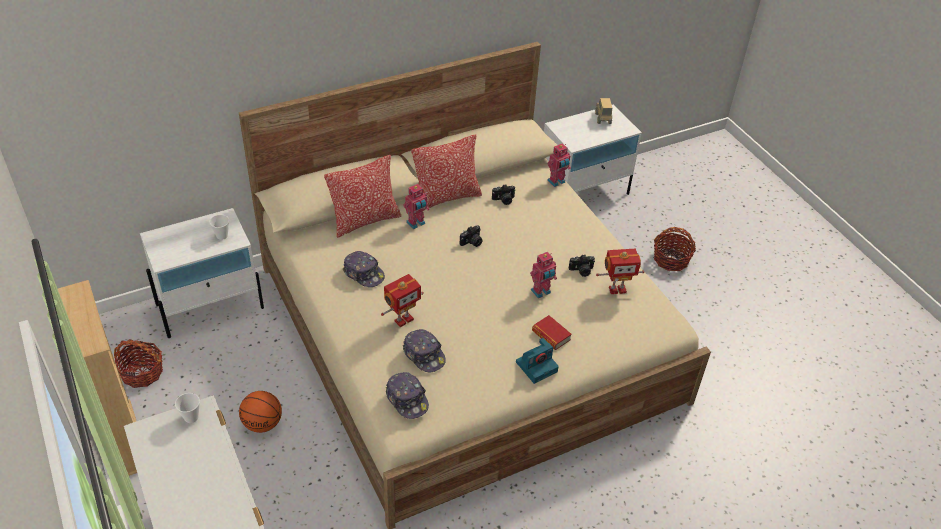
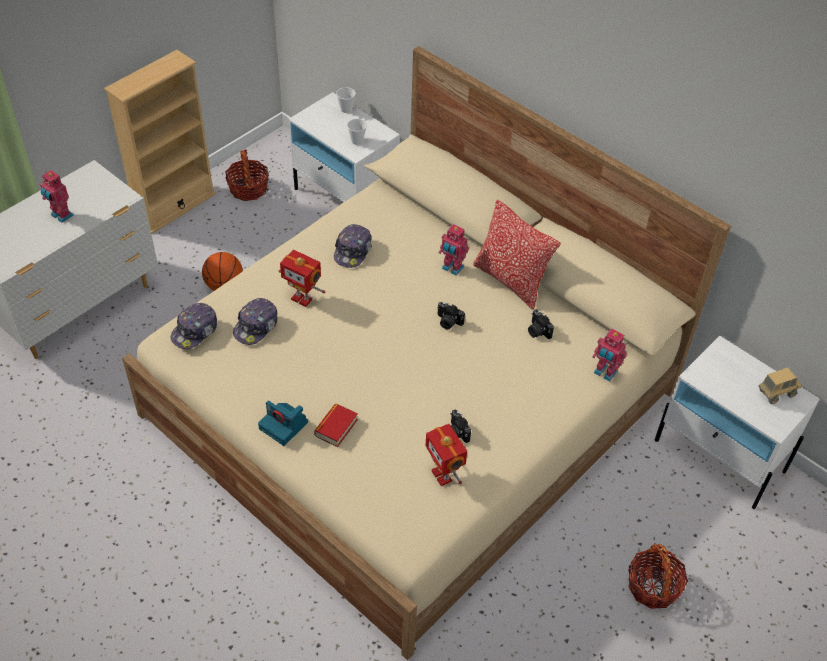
camera: 70 degrees right, 5 degrees up
cup [175,393,200,423] -> cup moved to [336,87,356,113]
pillow [324,155,401,238] -> none
toy robot [530,252,557,298] -> toy robot moved to [40,170,73,223]

